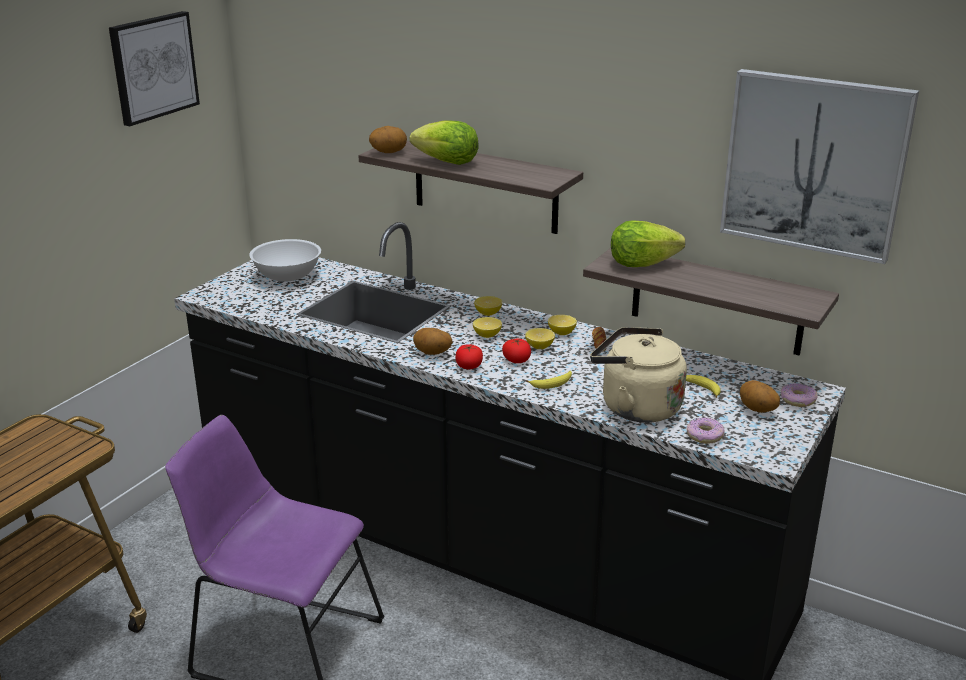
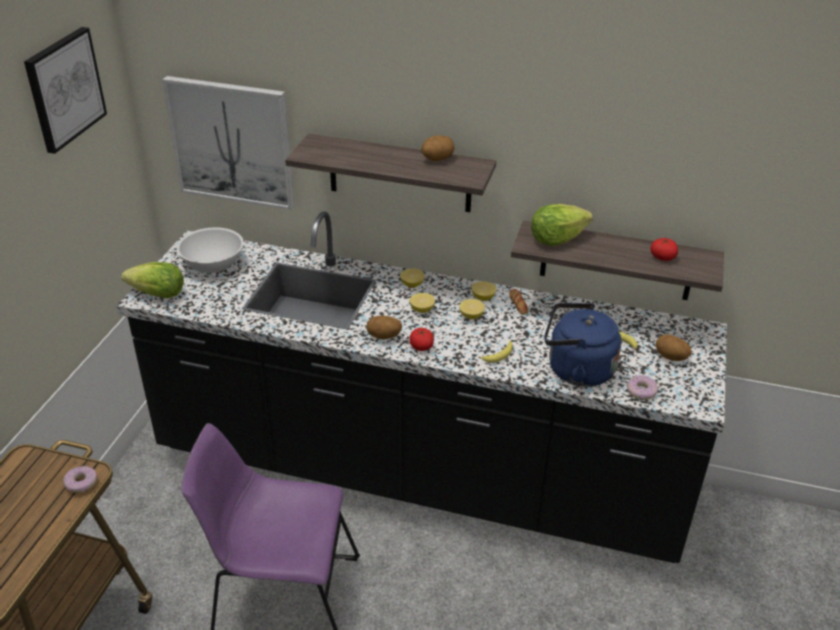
camera: 15 degrees left, 10 degrees up
potato [369,126,407,153] -> potato moved to [421,135,455,161]
lettuce [410,120,479,165] -> lettuce moved to [121,262,184,298]
tomato [502,338,531,363] -> tomato moved to [650,238,678,261]
beige kettle [590,327,687,423] -> blue kettle [544,303,622,387]
picture [720,69,919,264] -> picture moved to [162,76,294,210]
donut [780,383,818,407] -> donut moved to [63,466,97,493]

